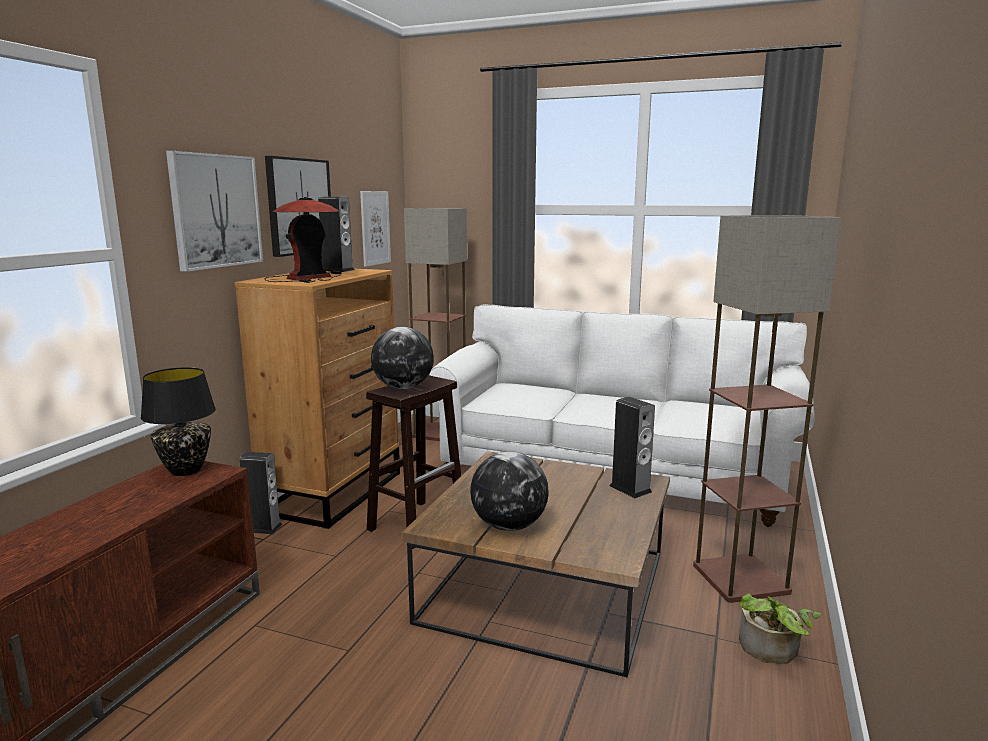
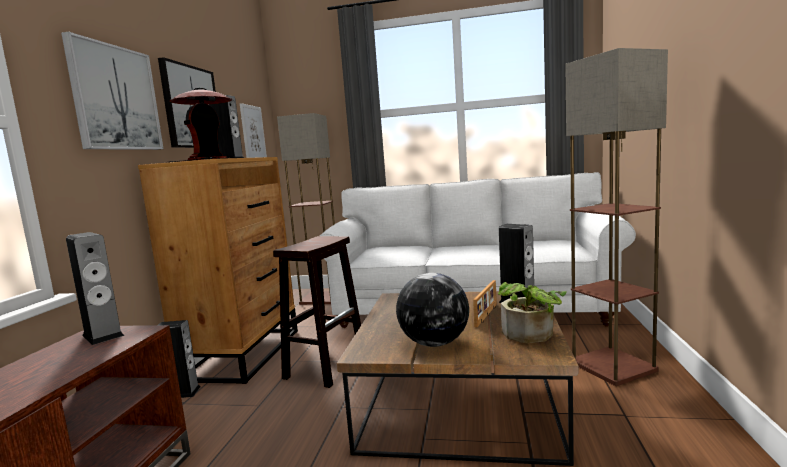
camera: 10 degrees left, 5 degrees down
black table lamp [141,367,216,476] -> speaker [66,232,124,345]
globe [371,327,434,389] -> none
potted plant [739,594,821,664] -> potted plant moved to [498,282,567,343]
none -> picture frame [473,280,497,327]

